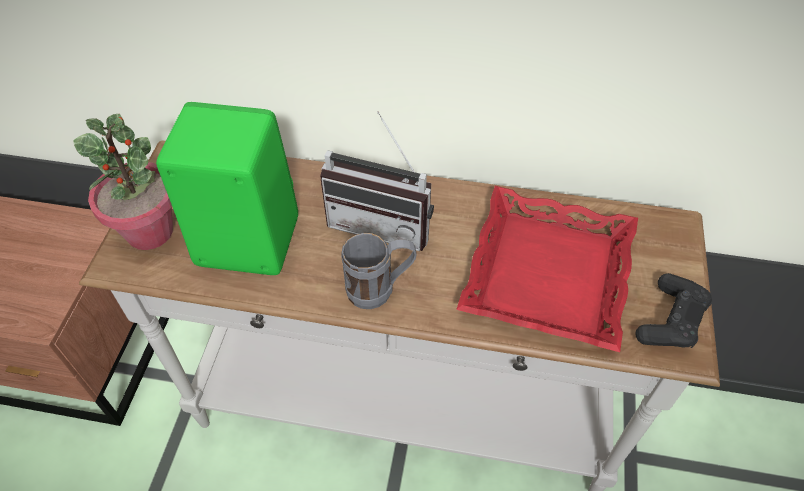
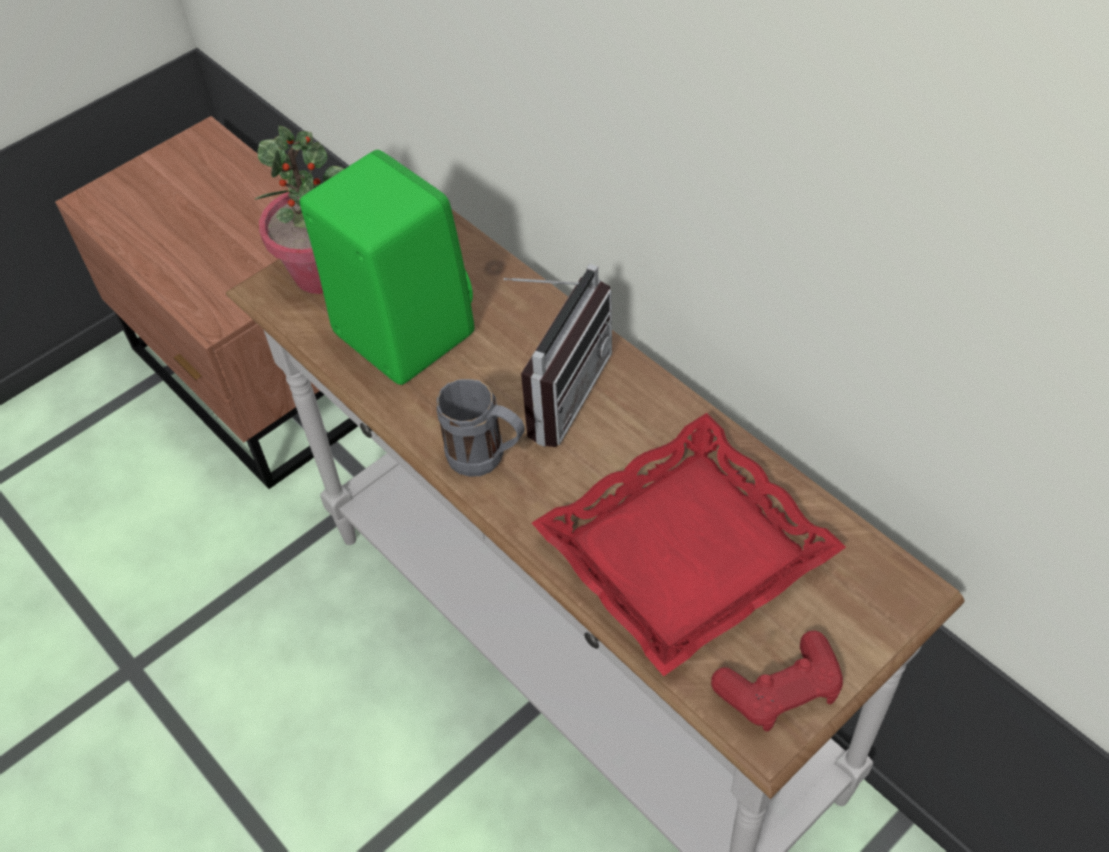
camera: 40 degrees right, 0 degrees up
radio [320,111,434,251] -> radio turned 120 degrees counterclockwise [504,264,612,447]
black game controller [635,273,712,348] -> red game controller [711,631,843,732]

